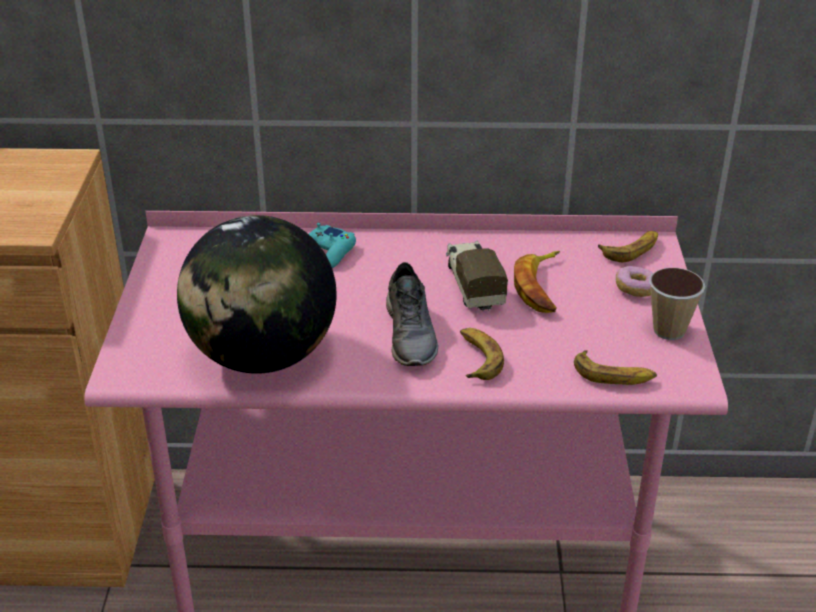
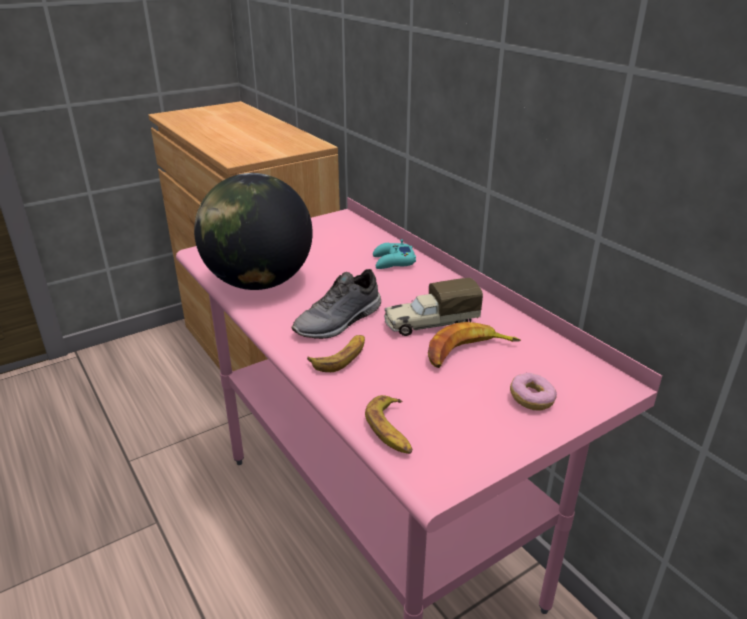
camera: 55 degrees right, 5 degrees down
toy truck [446,240,508,312] -> toy truck turned 150 degrees counterclockwise [384,278,483,336]
banana [598,231,658,262] -> none
cup [649,268,706,340] -> none

